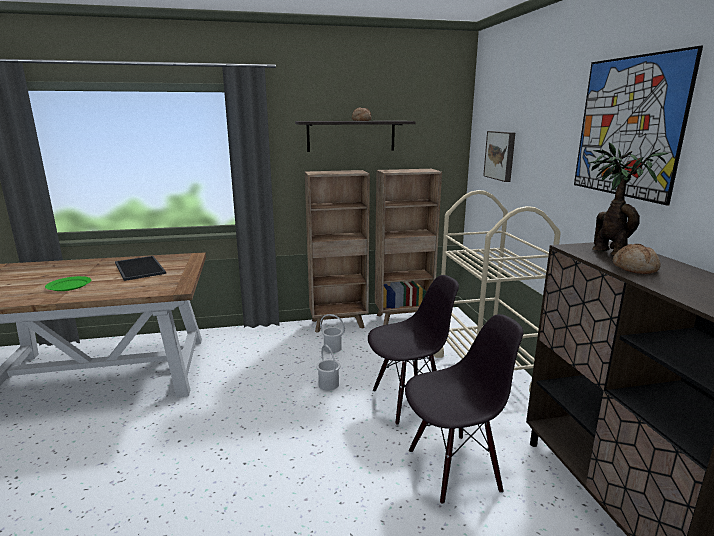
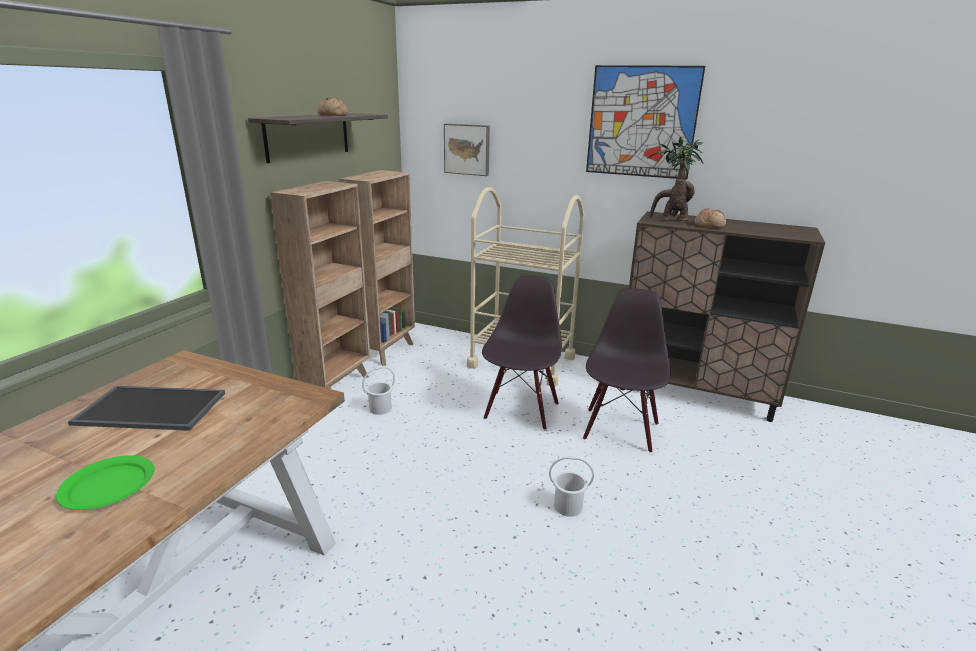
camera: 55 degrees left, 5 degrees up
white bucket [316,345,340,391] -> white bucket moved to [549,456,594,517]

